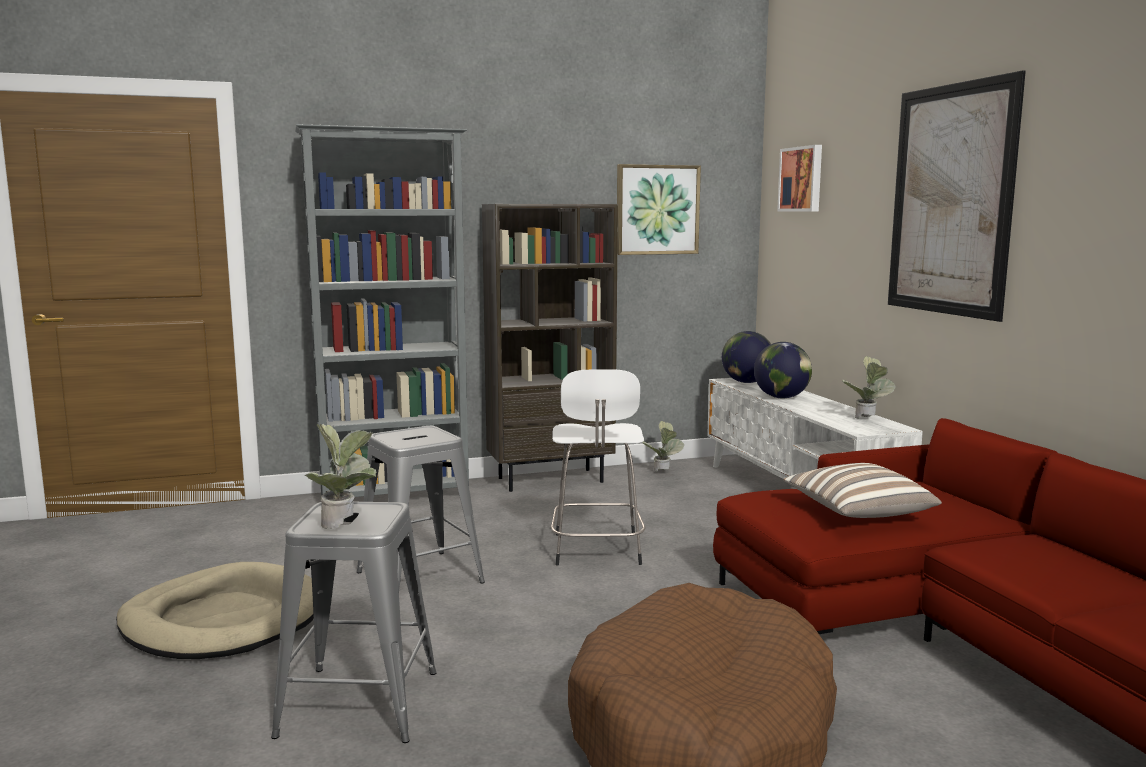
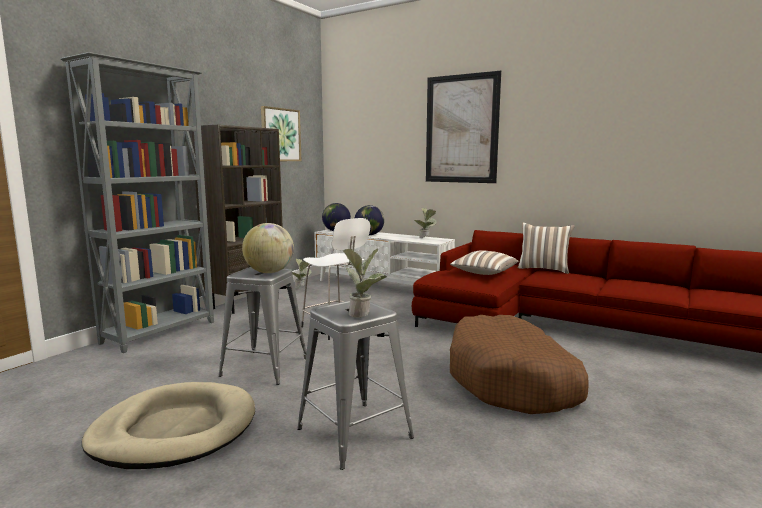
camera: 40 degrees left, 0 degrees up
picture [777,145,822,211] -> none
none -> globe [242,223,294,273]
none -> pillow [518,222,575,274]

